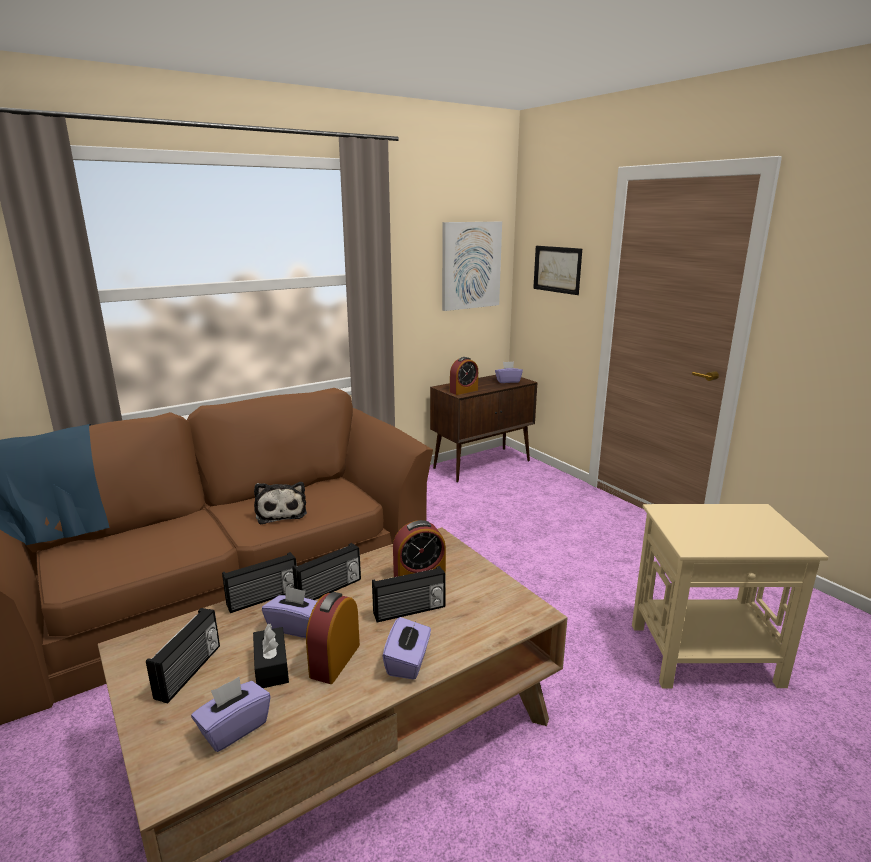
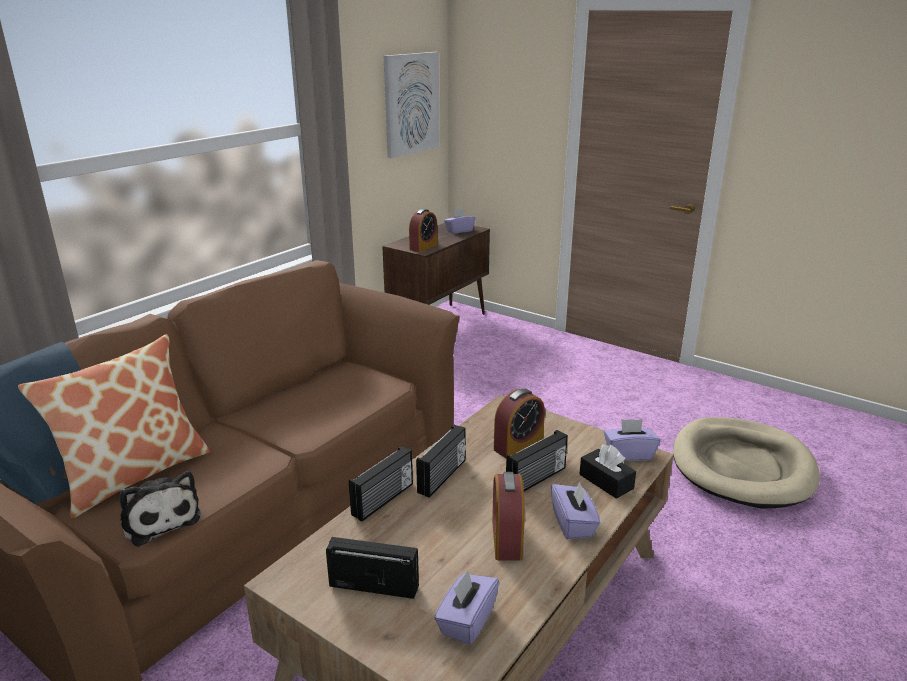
camera: 20 degrees left, 5 degrees up
radio [146,608,220,703] -> radio turned 75 degrees counterclockwise [326,537,419,599]
black tissue box [253,624,289,688] -> black tissue box moved to [579,445,636,499]
plush toy [254,482,307,524] -> plush toy moved to [120,471,201,547]
purple tissue box [262,586,317,638] -> purple tissue box moved to [604,419,660,461]
picture [533,246,582,295] -> none
beige side table [632,504,828,689] -> beige dog bed [673,417,820,509]
none -> pillow [18,334,210,518]

